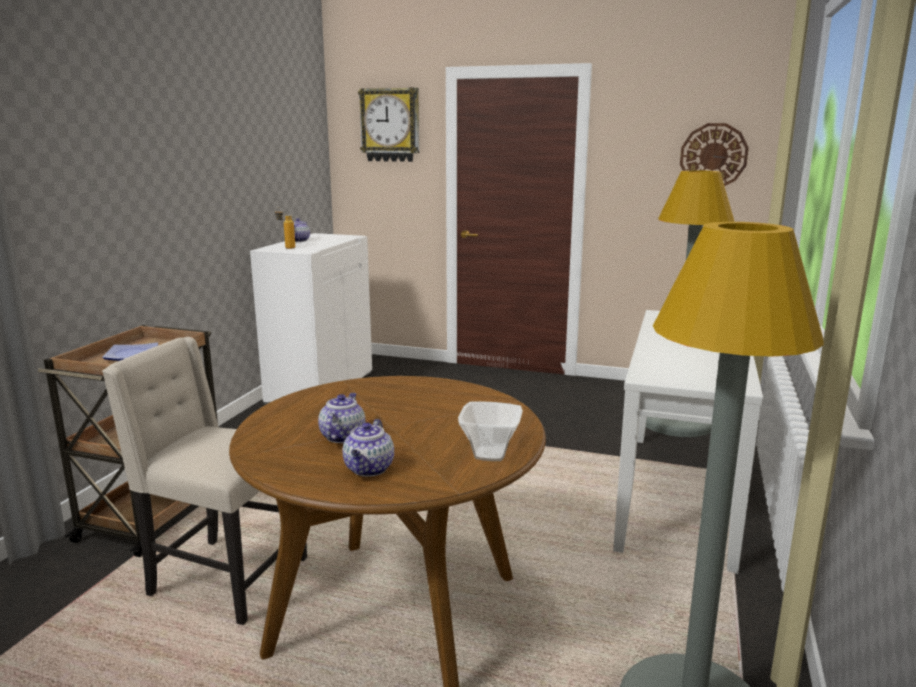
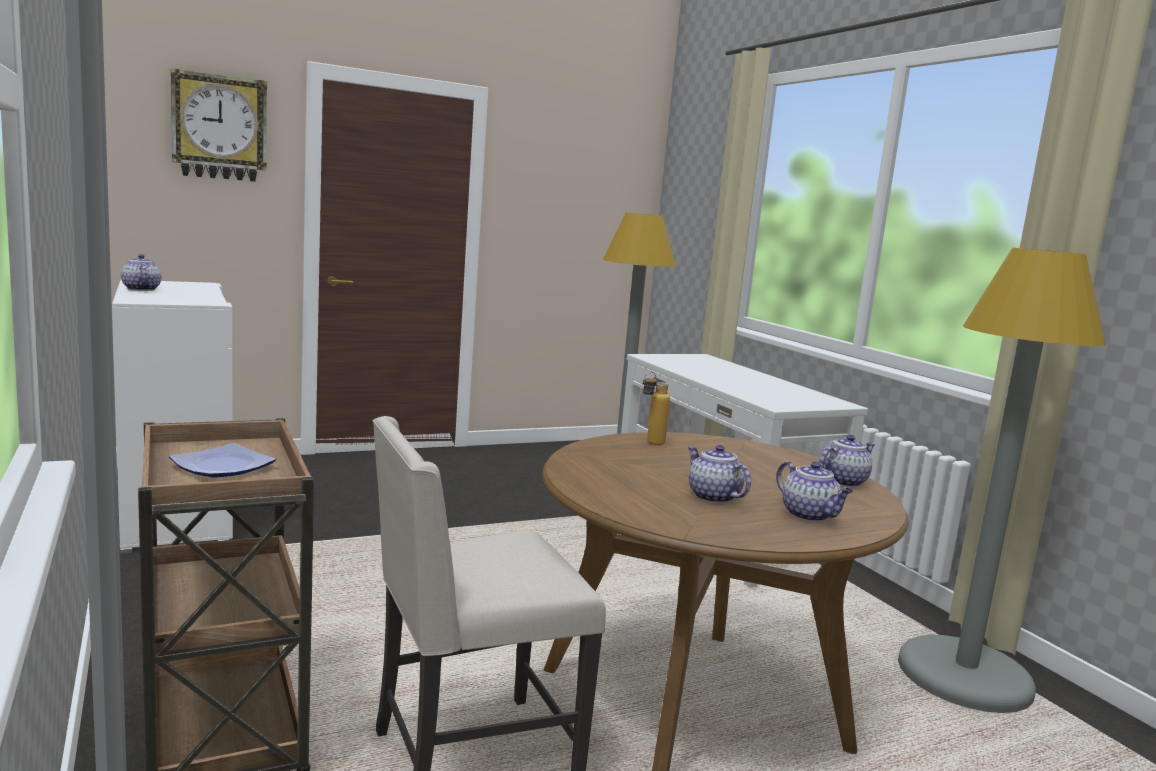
camera: 45 degrees left, 5 degrees down
bottle [275,208,295,249] -> bottle moved to [643,371,670,445]
bowl [458,401,523,461] -> teapot [819,435,875,487]
wall clock [680,123,749,186] -> none

